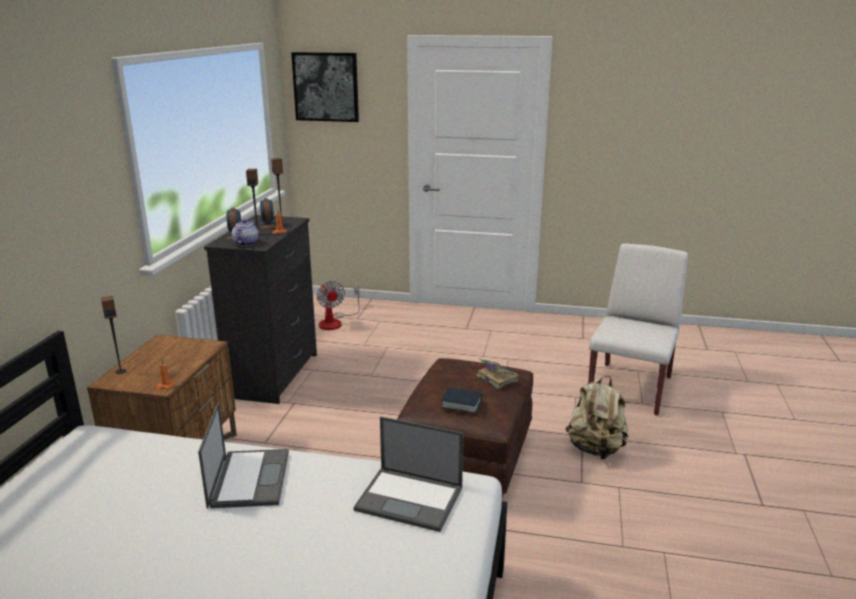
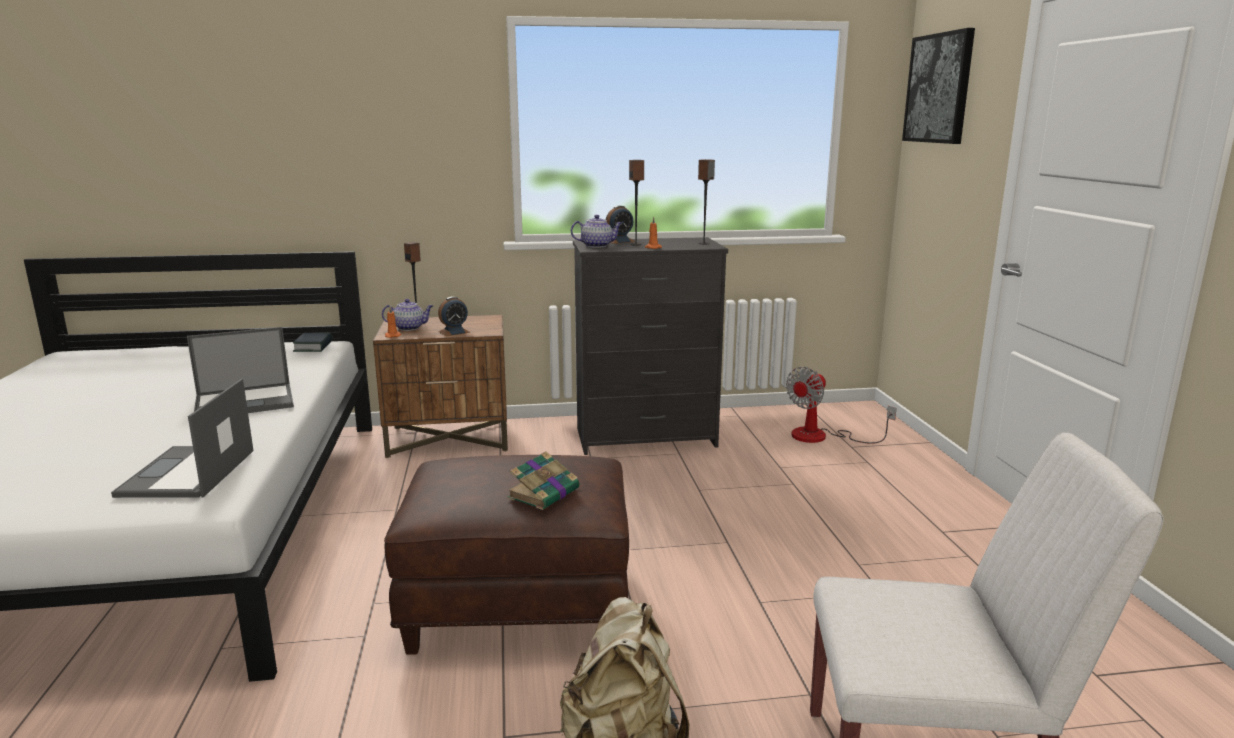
camera: 70 degrees right, 5 degrees down
alarm clock [260,198,276,229] -> alarm clock moved to [438,296,470,336]
book [441,387,482,414] -> book moved to [293,333,332,352]
none -> teapot [382,299,433,331]

